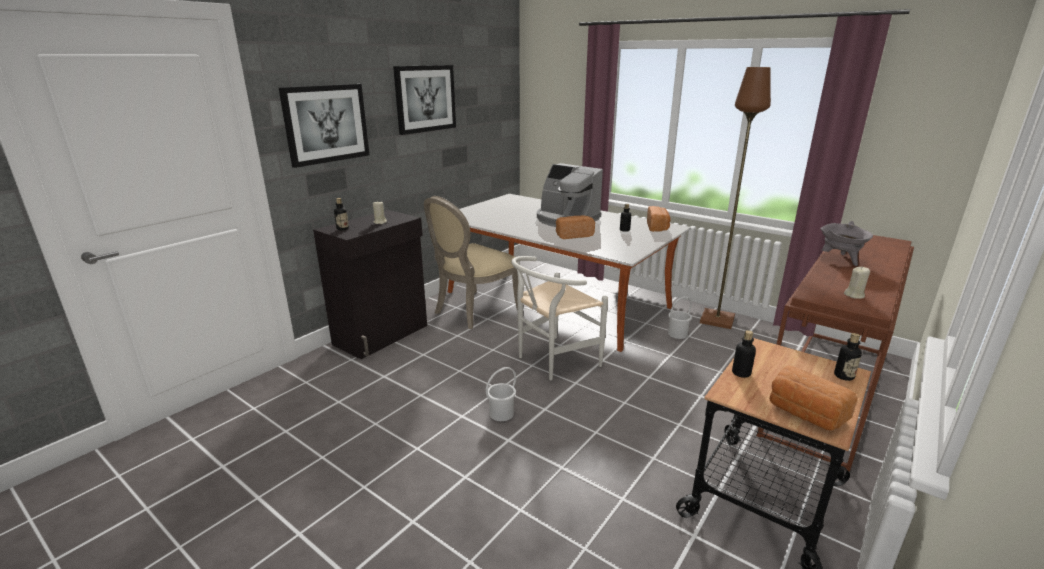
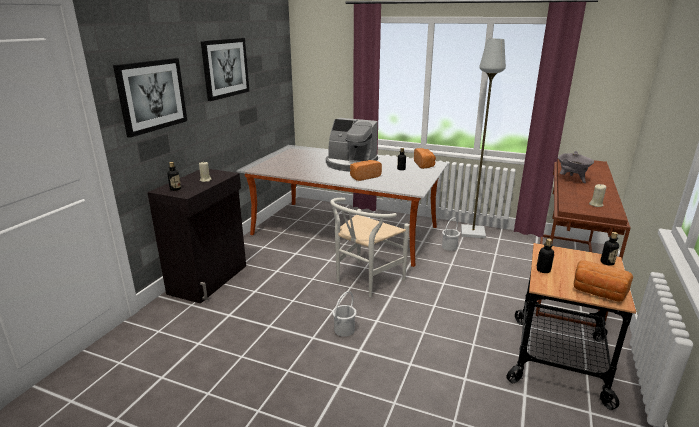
camera: 15 degrees left, 0 degrees up
beige chair [424,196,518,329] -> none
brown floor lamp [700,67,771,329] -> grey floor lamp [461,39,506,239]

